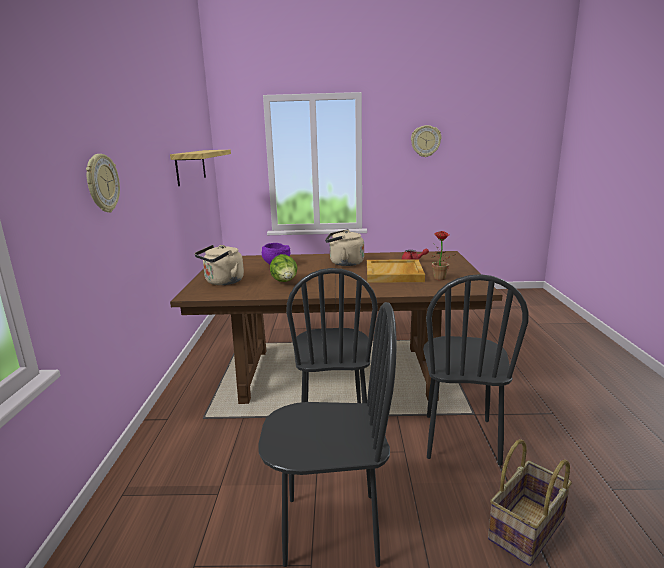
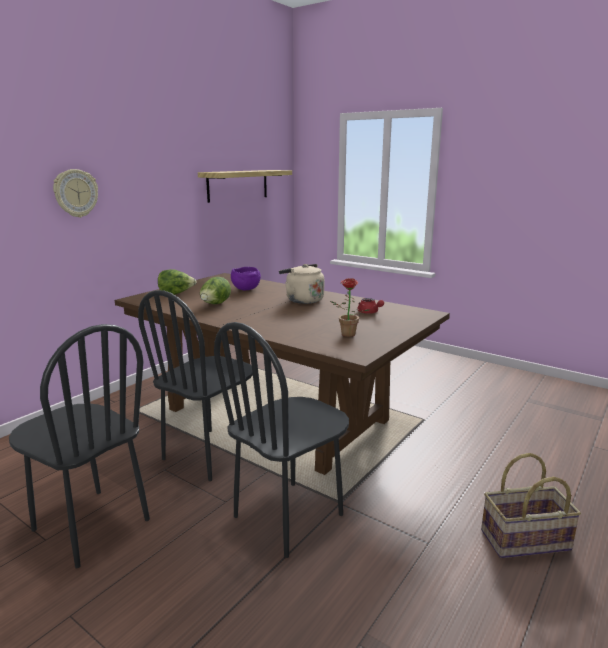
camera: 35 degrees right, 0 degrees up
beige kettle [194,245,244,285] -> lettuce [158,269,197,295]
beige tray [367,259,425,283] -> none
wall clock [411,125,441,157] -> none
basket [488,439,572,566] -> basket moved to [481,453,581,558]

